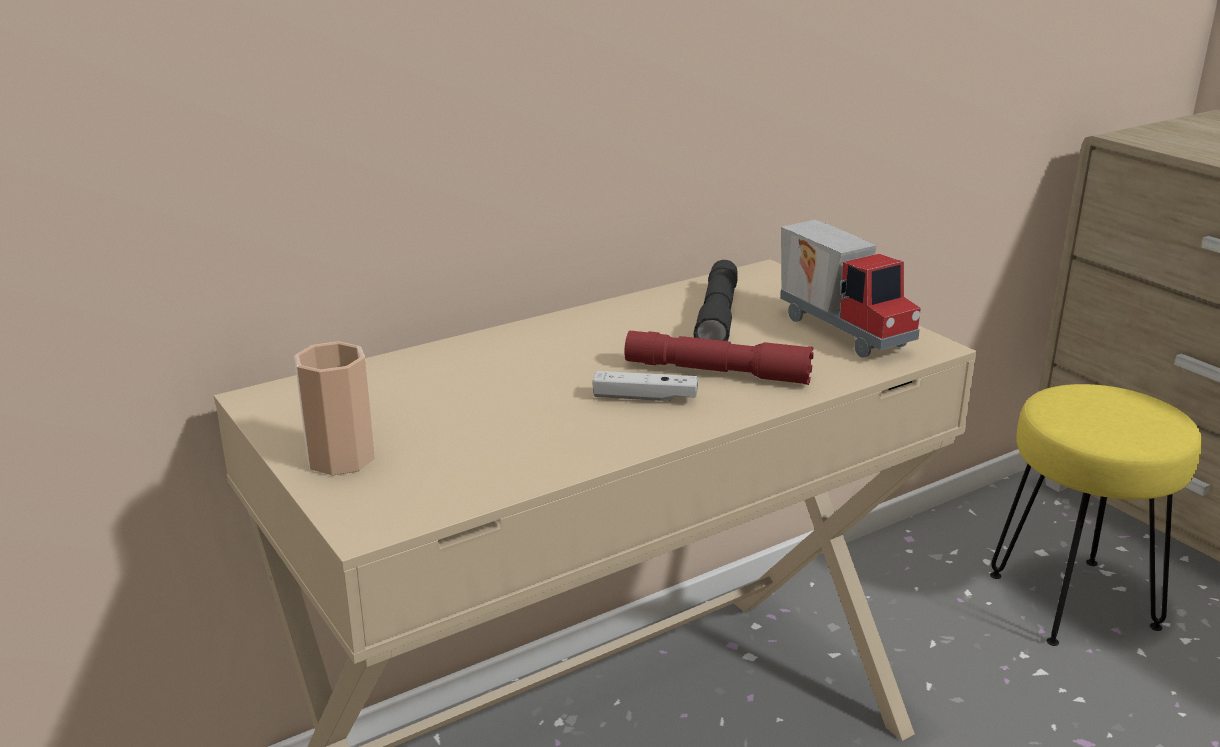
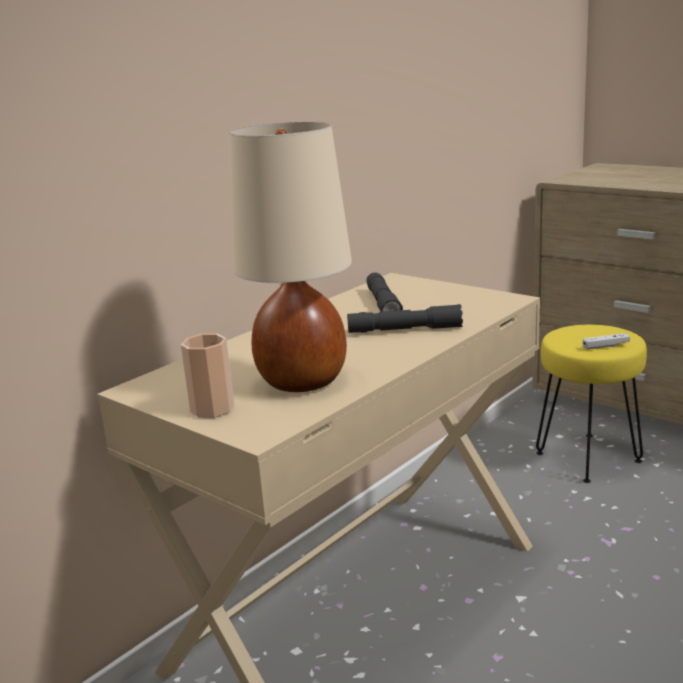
camera: 15 degrees left, 5 degrees down
white game controller [592,371,698,401] -> white game controller moved to [583,333,630,350]
red flashlight [625,331,814,385] -> grey flashlight [347,304,463,333]
toy truck [780,220,921,358] -> none
none -> beige table lamp [229,122,352,392]

